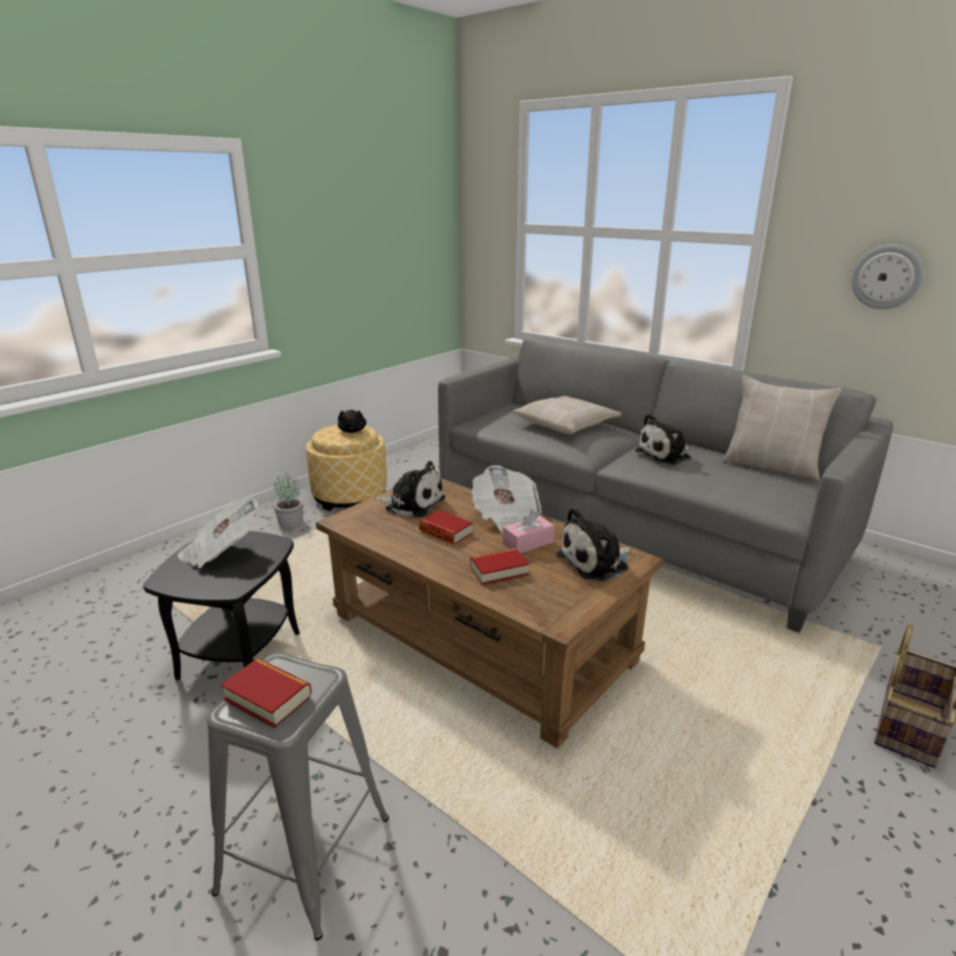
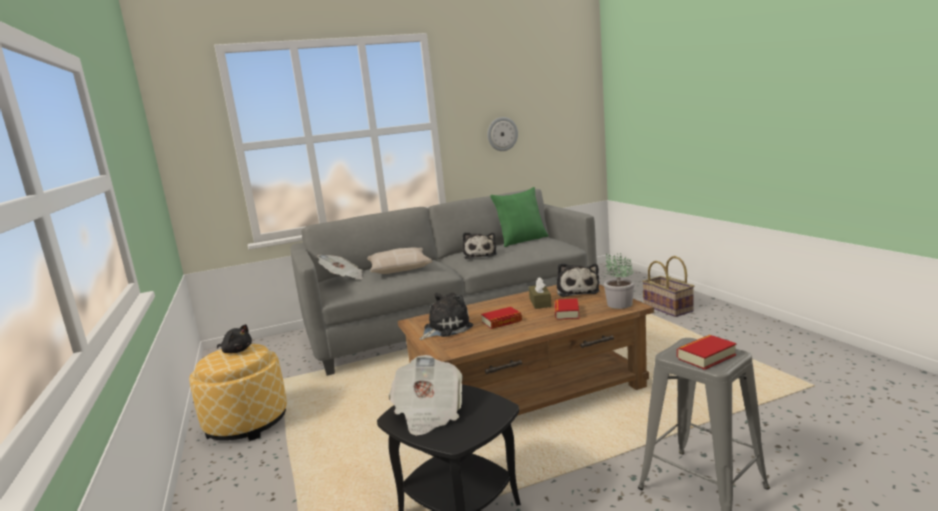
camera: 60 degrees left, 10 degrees down
potted plant [274,473,303,529] -> potted plant moved to [604,253,635,309]
newspaper [472,465,542,534] -> newspaper moved to [317,255,363,279]
pink tissue box [503,509,554,553] -> brown tissue box [529,277,552,309]
beige pillow [722,375,842,481] -> green pillow [490,187,548,247]

